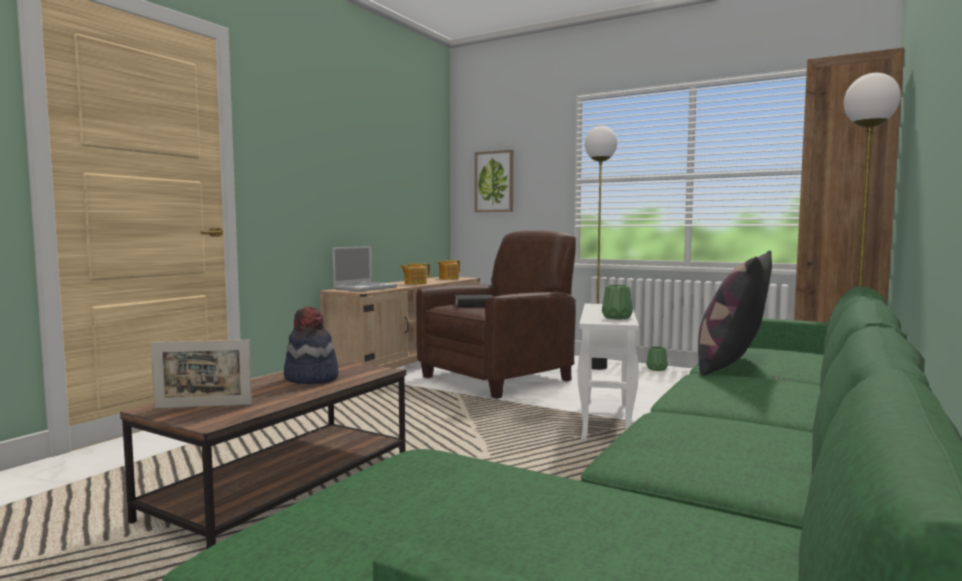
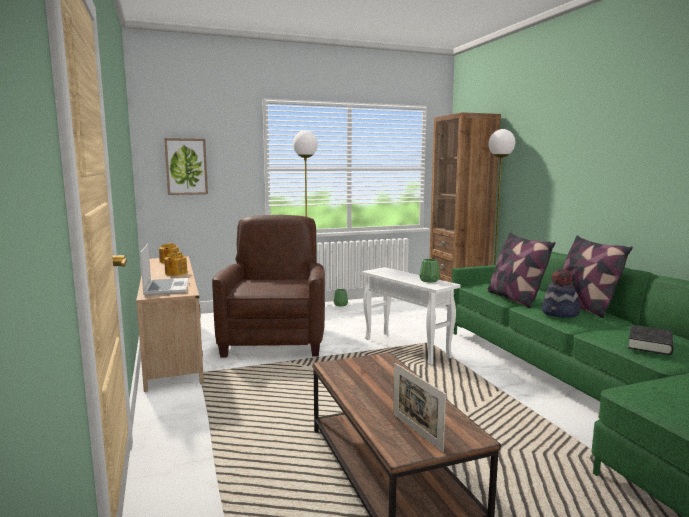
camera: 50 degrees left, 5 degrees up
picture frame [151,340,252,409] -> picture frame turned 120 degrees clockwise [393,363,446,452]
hat [284,306,338,384] -> hat moved to [542,269,580,318]
black book [455,295,494,307] -> black book moved to [628,325,673,355]
none -> pillow [563,235,633,318]

